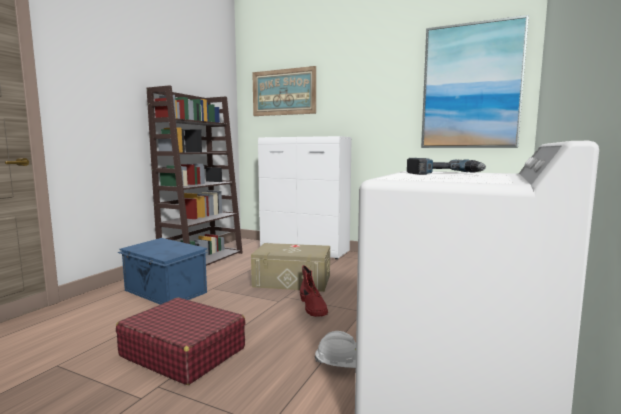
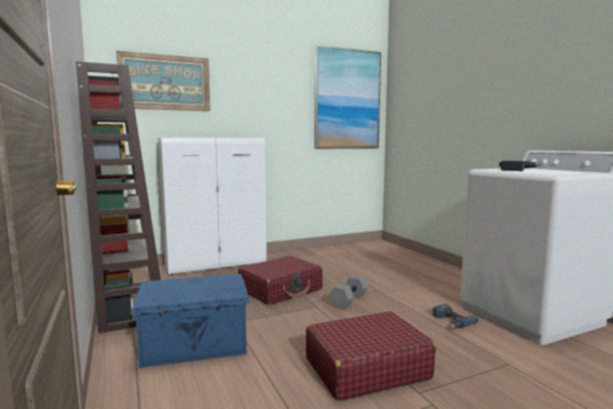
camera: 50 degrees left, 0 degrees up
beige storage box [251,243,330,292] -> red suitcase [238,256,323,305]
red boot [300,265,328,317] -> grey dumbbell [329,275,368,309]
white hard hat [314,331,356,368] -> power drill [432,304,478,329]

